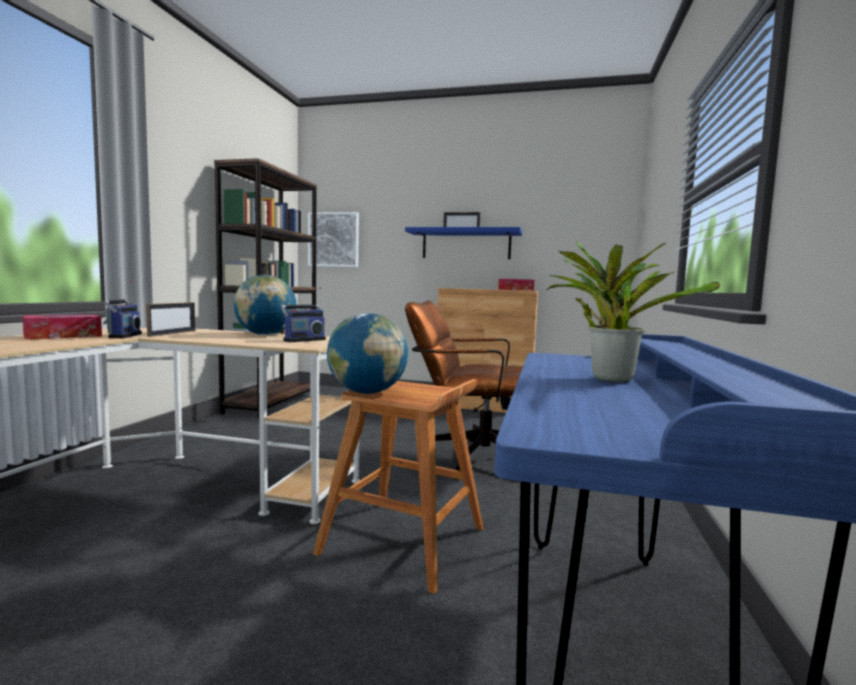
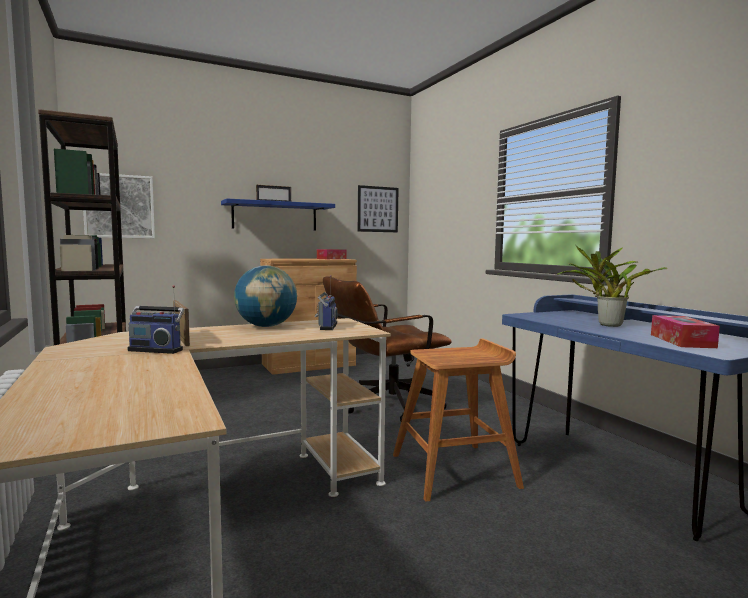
camera: 40 degrees left, 0 degrees up
tissue box [22,315,102,340] -> tissue box moved to [651,315,720,348]
radio [103,281,142,338] -> radio turned 150 degrees clockwise [127,285,184,354]
globe [327,313,408,394] -> none
none -> picture [358,185,399,232]

